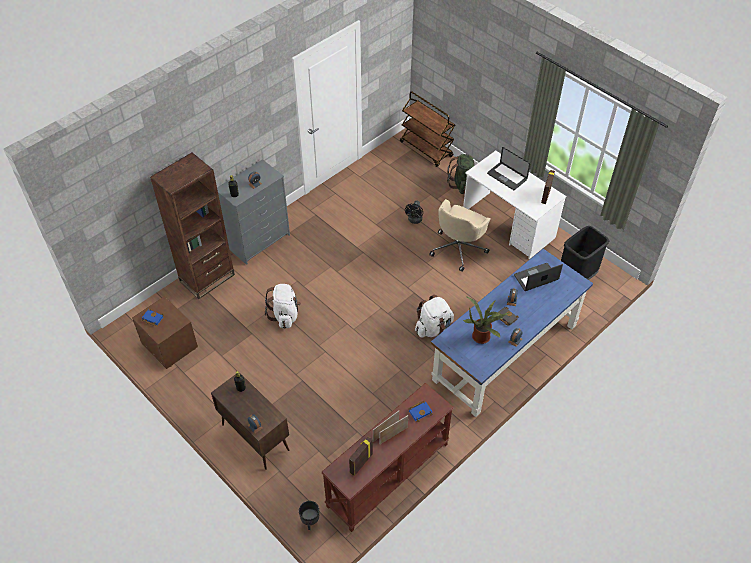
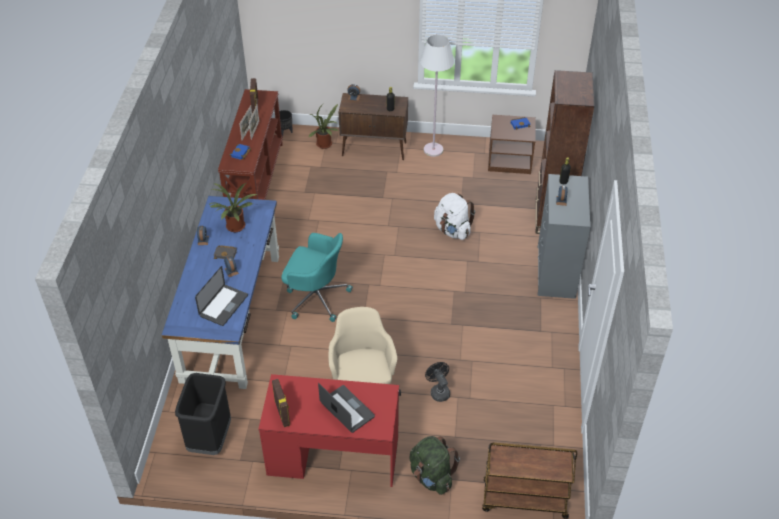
camera: 140 degrees right, 5 degrees down
white backpack [415,295,454,338] -> turquoise office chair [281,233,353,322]
white desk [463,151,566,259] -> red desk [258,374,399,487]
laptop [487,147,530,190] -> laptop turned 45 degrees clockwise [318,383,375,433]
none -> potted plant [308,103,338,149]
none -> white floor lamp [420,35,454,157]

